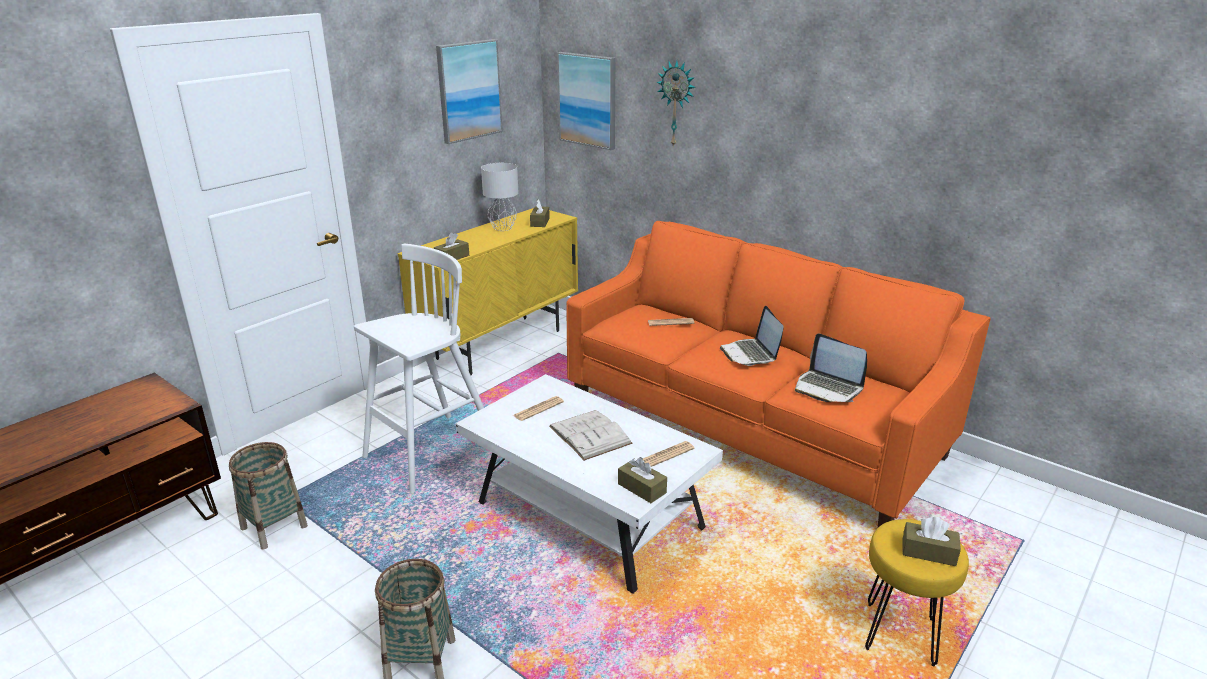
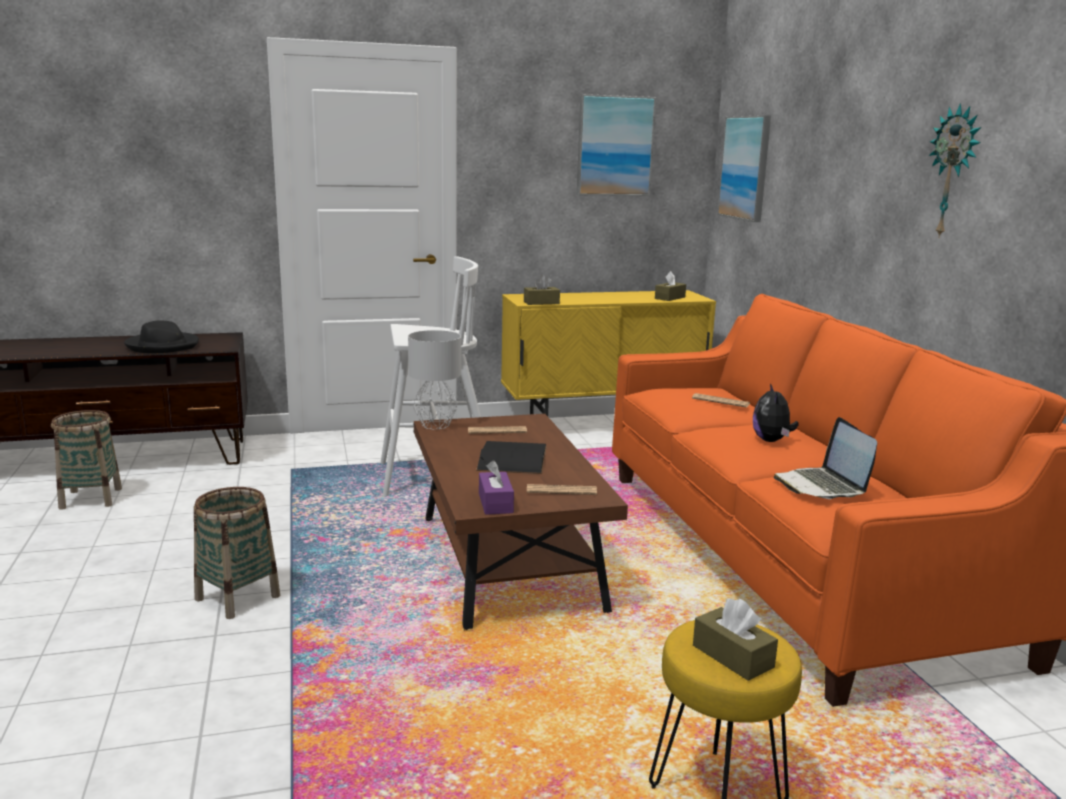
camera: 35 degrees right, 10 degrees down
basket [229,442,308,550] -> basket moved to [51,410,122,510]
white coffee table [456,374,723,594] -> brown coffee table [413,414,628,630]
grey table lamp [481,163,519,231] -> grey table lamp moved to [408,330,461,429]
white book [549,410,633,461] -> black book [476,441,547,474]
brown tissue box [618,457,667,503] -> purple tissue box [479,460,514,515]
wall clock [656,60,696,148] -> wall clock moved to [929,103,981,237]
laptop [720,306,784,366] -> plush toy [753,383,799,442]
none -> black hat [124,320,199,353]

